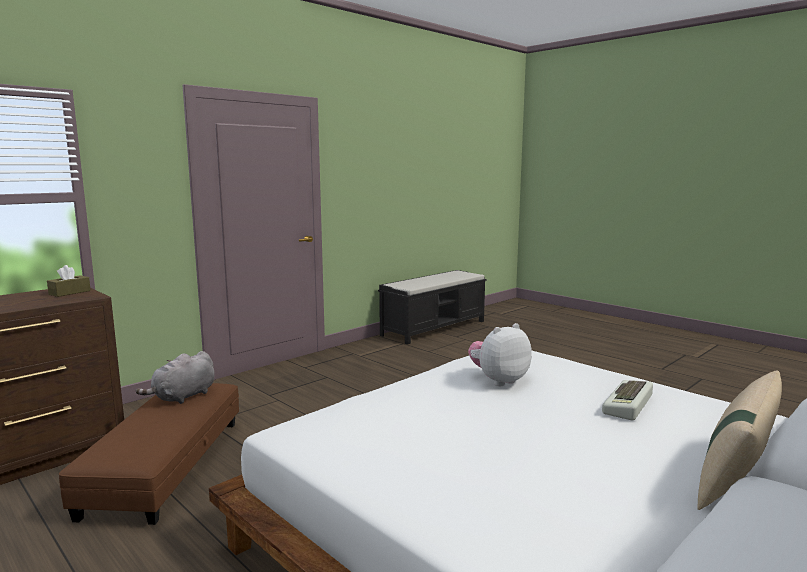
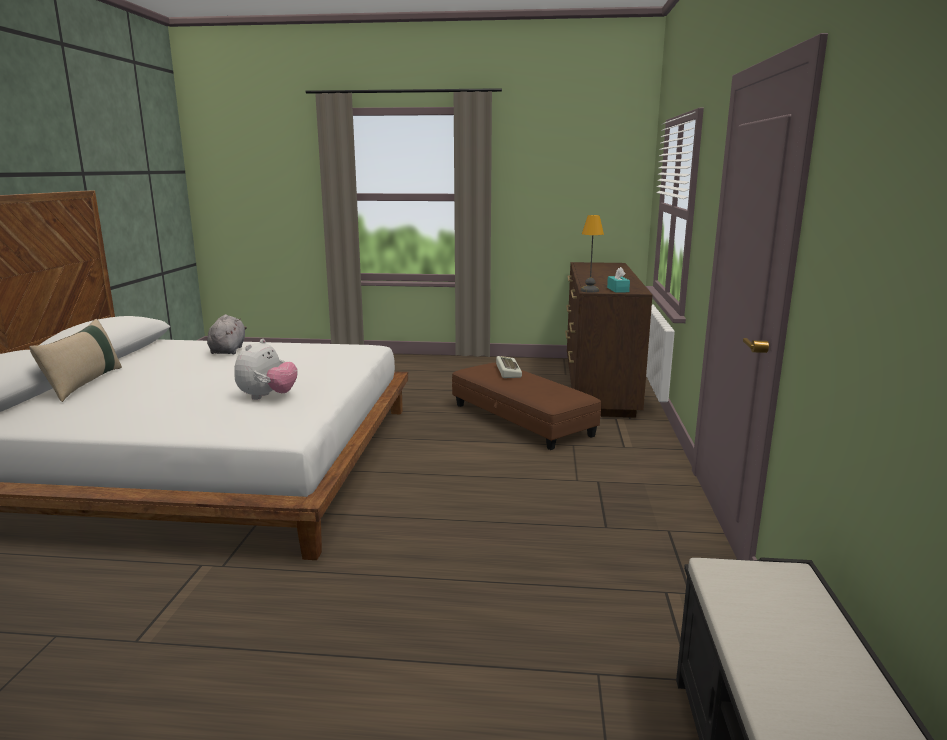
camera: 140 degrees right, 5 degrees up
brown tissue box [47,265,91,297] -> turquoise tissue box [607,267,630,293]
grey plush toy [136,351,215,404] -> grey plush toy moved to [207,314,247,354]
keyboard [602,380,653,421] -> keyboard moved to [496,356,522,378]
none -> table lamp [581,215,604,293]

